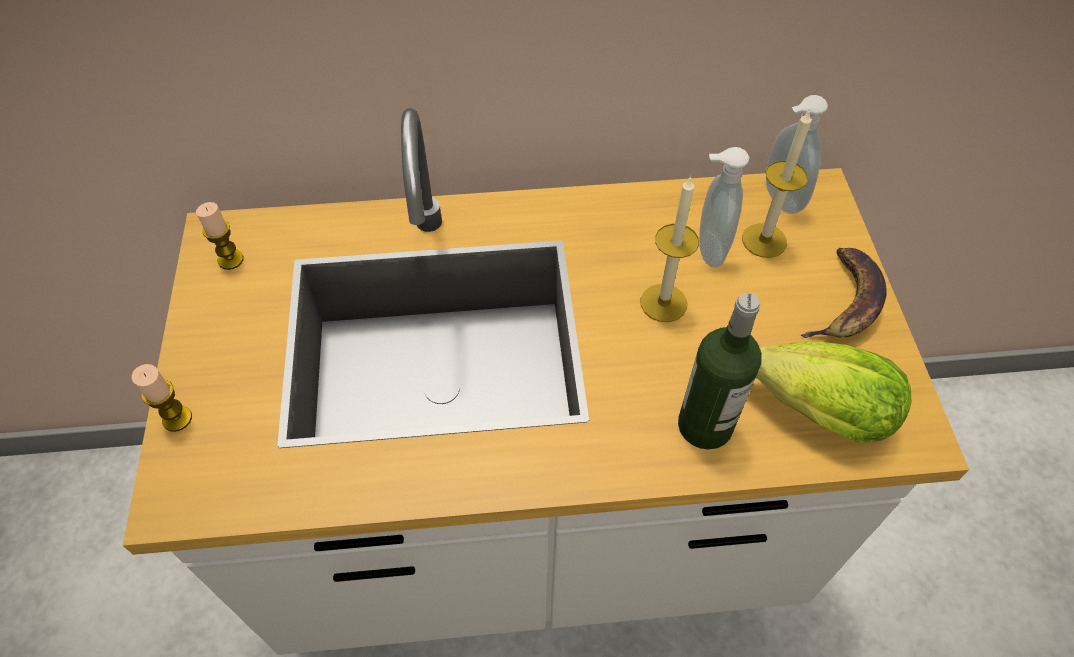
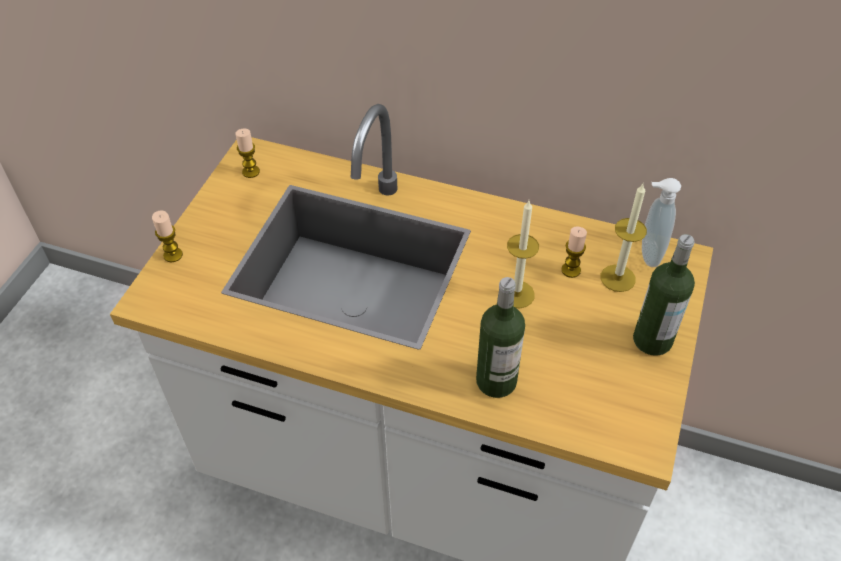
camera: 25 degrees right, 5 degrees down
soap dispenser [699,147,749,267] -> candle [561,227,587,278]
lettuce [756,342,911,443] -> none
banana [800,248,887,338] -> bottle [633,234,695,356]

